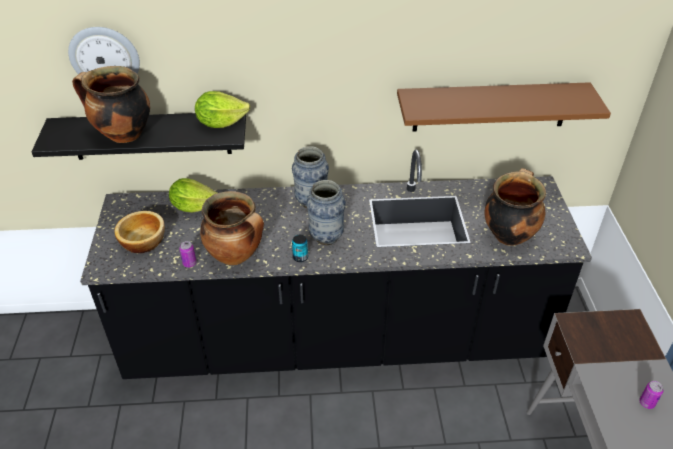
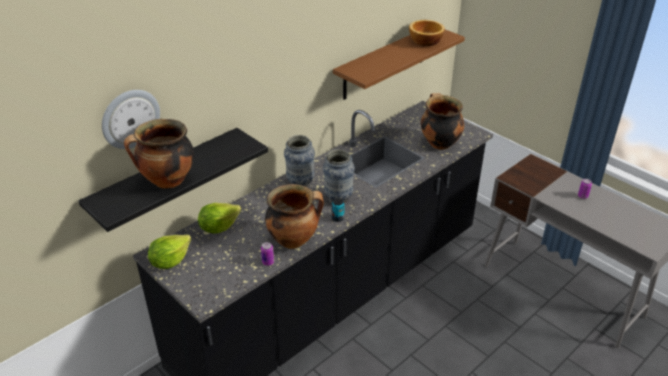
camera: 40 degrees left, 5 degrees down
bowl [114,211,165,253] -> bowl moved to [409,20,445,46]
lettuce [195,91,250,128] -> lettuce moved to [148,234,191,269]

